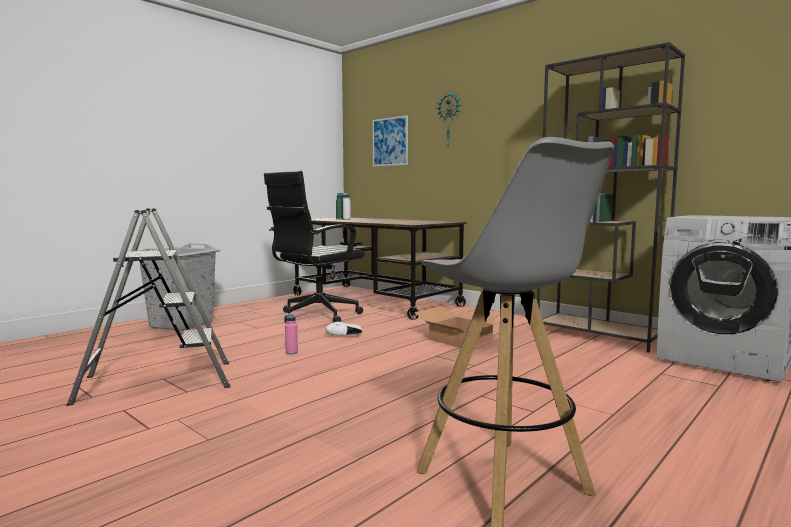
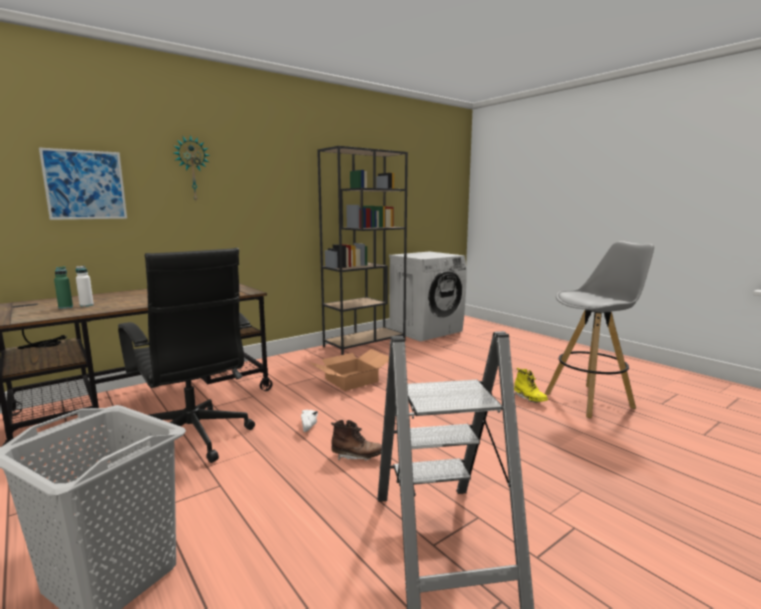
camera: 80 degrees left, 5 degrees up
pink bottle [285,313,298,355] -> brown boot [331,420,382,461]
none -> yellow boot [514,368,548,403]

